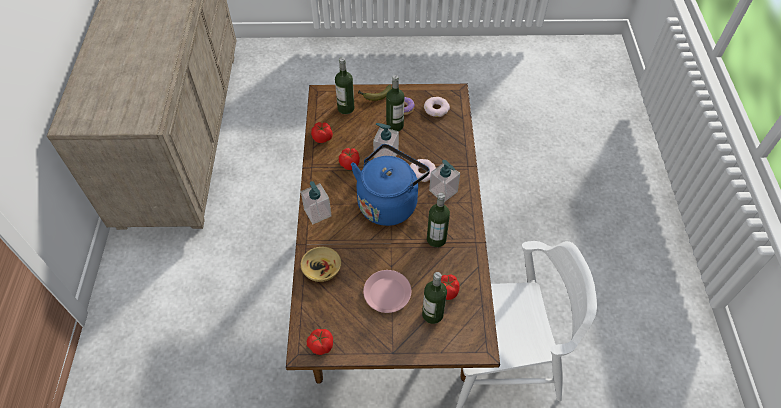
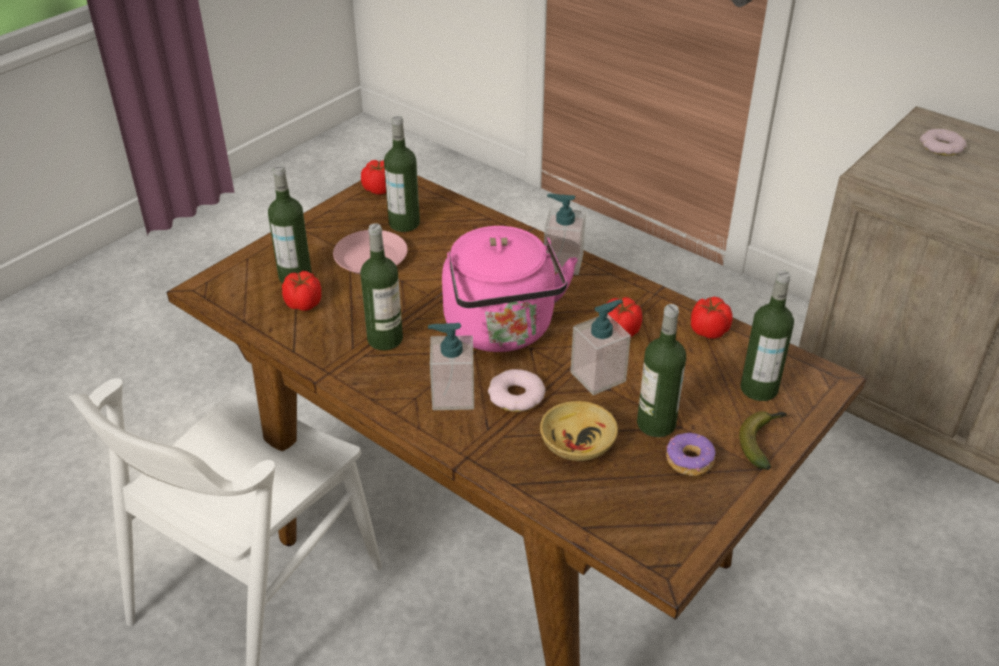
camera: 130 degrees right, 15 degrees down
beige bowl [301,247,341,282] -> beige bowl moved to [540,401,618,461]
blue kettle [351,144,430,226] -> pink kettle [442,226,578,352]
donut [424,97,450,117] -> donut moved to [920,129,967,156]
none -> bottle [384,116,420,232]

